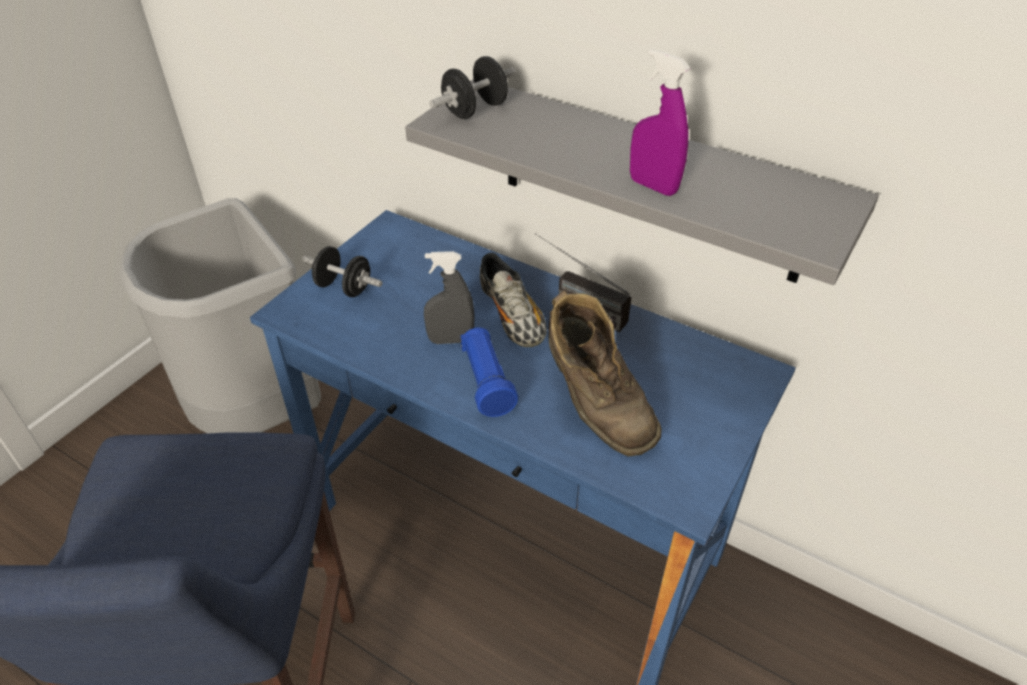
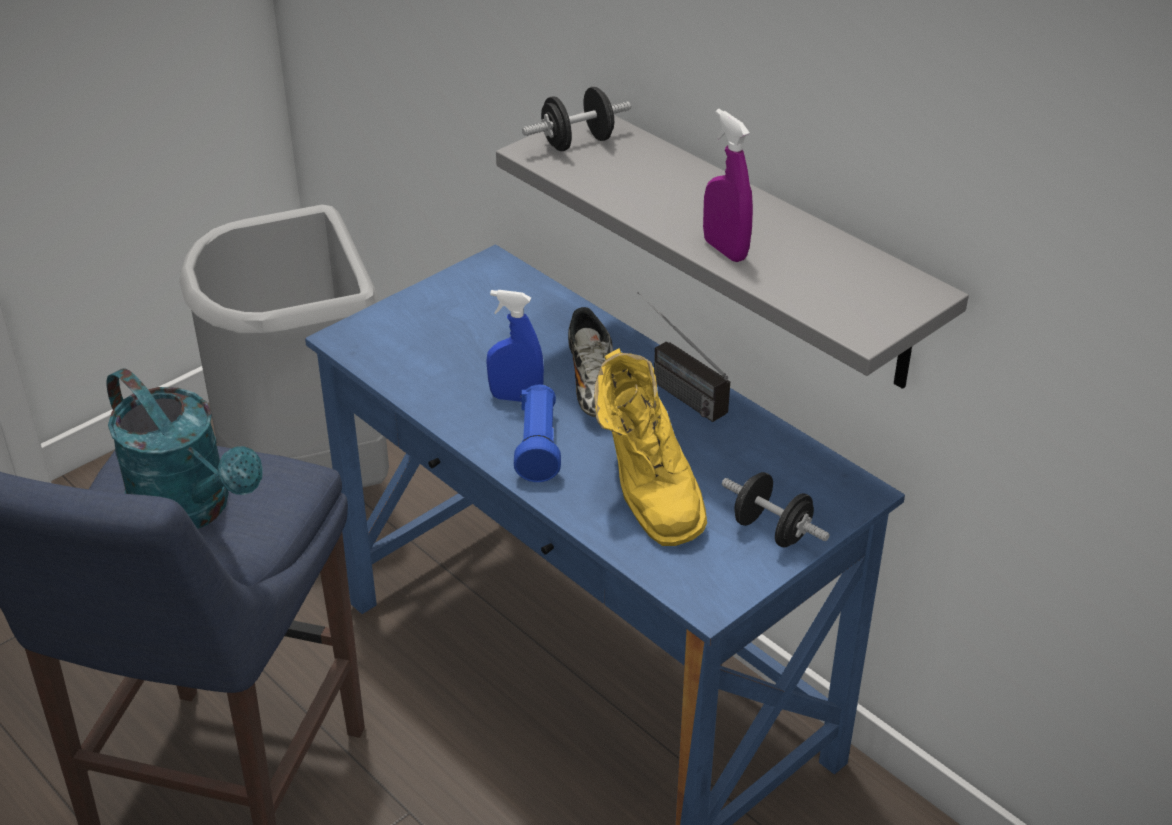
camera: 15 degrees right, 5 degrees down
black dumbbell [302,246,382,297] -> black dumbbell moved to [722,472,830,547]
grey spray bottle [424,251,474,344] -> blue spray bottle [486,290,544,402]
brown boot [549,290,662,457] -> yellow boot [594,348,707,546]
none -> turquoise watering can [106,368,263,529]

